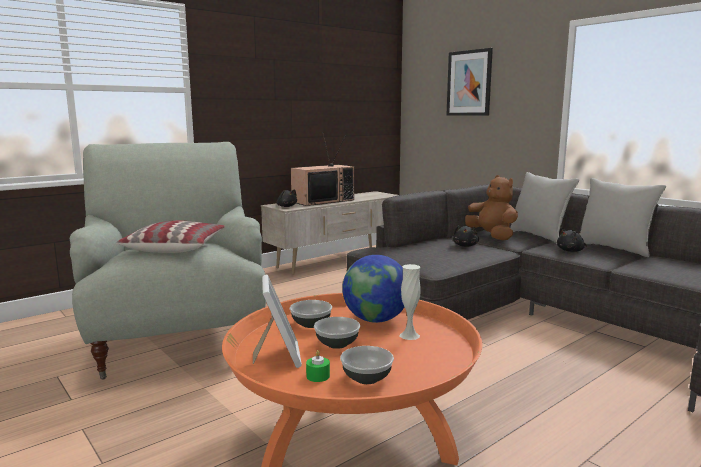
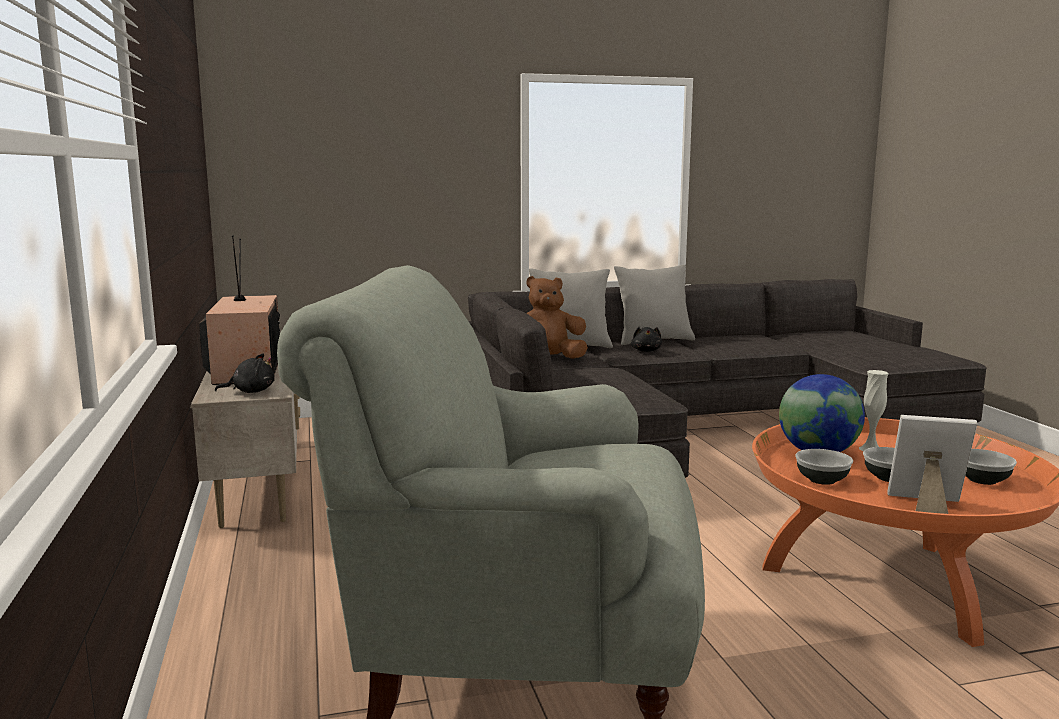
camera: 65 degrees left, 0 degrees up
pillow [116,220,224,253] -> none
green candle [306,350,330,382] -> none
picture [446,48,493,116] -> none
black plush toy [453,225,479,247] -> none

